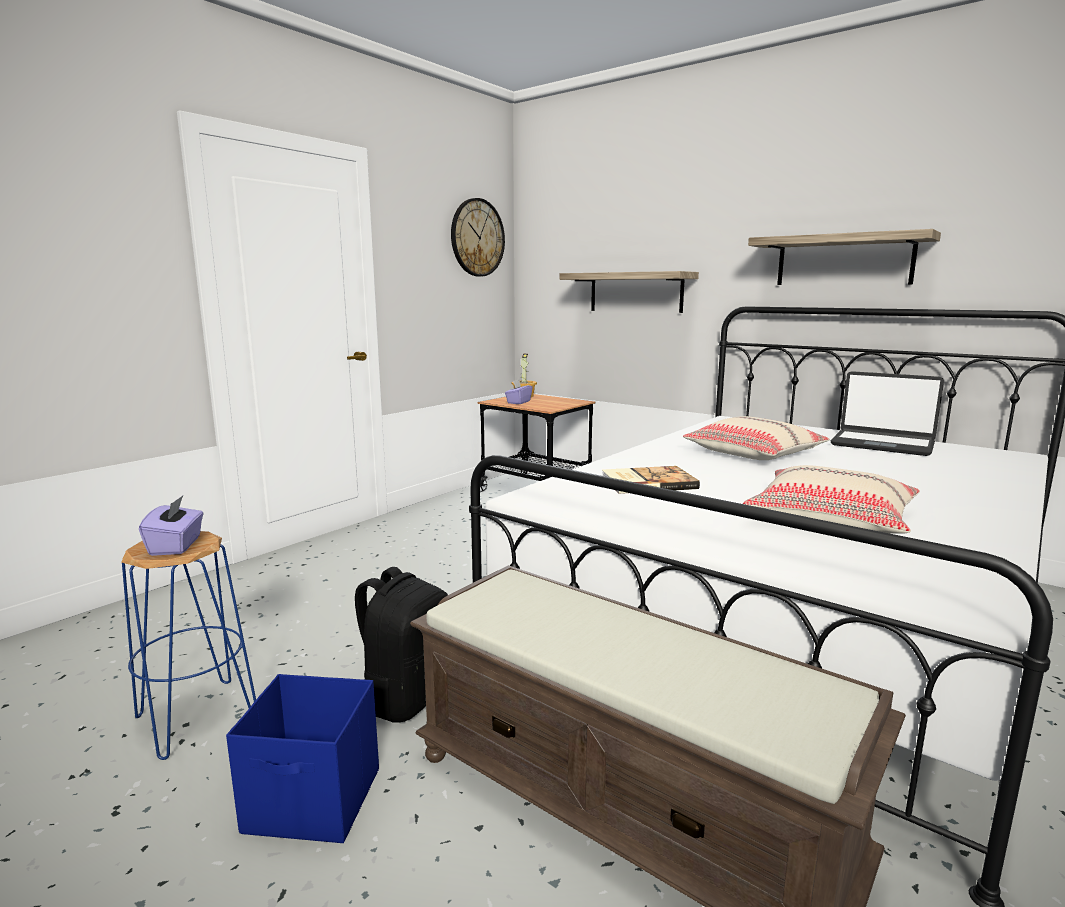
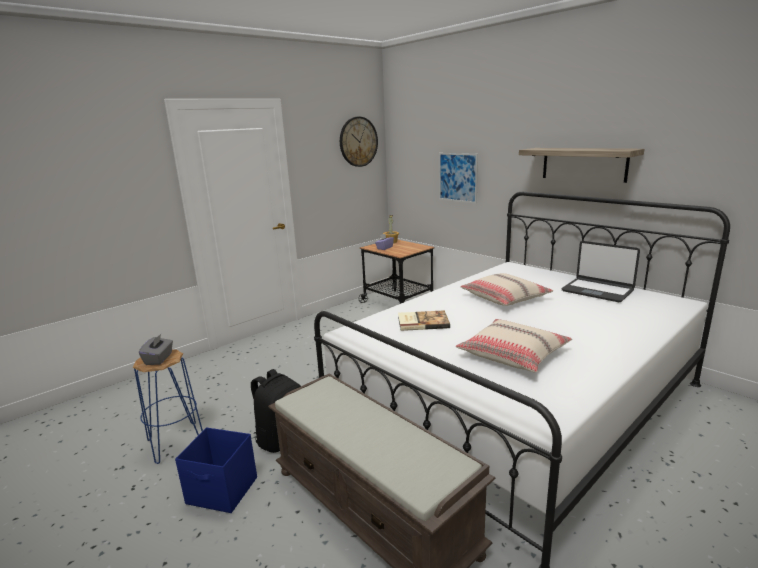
camera: 10 degrees right, 5 degrees up
purple tissue box [139,496,204,556] -> grey tissue box [139,334,173,365]
shelf [560,271,699,313] -> picture [439,153,478,203]

